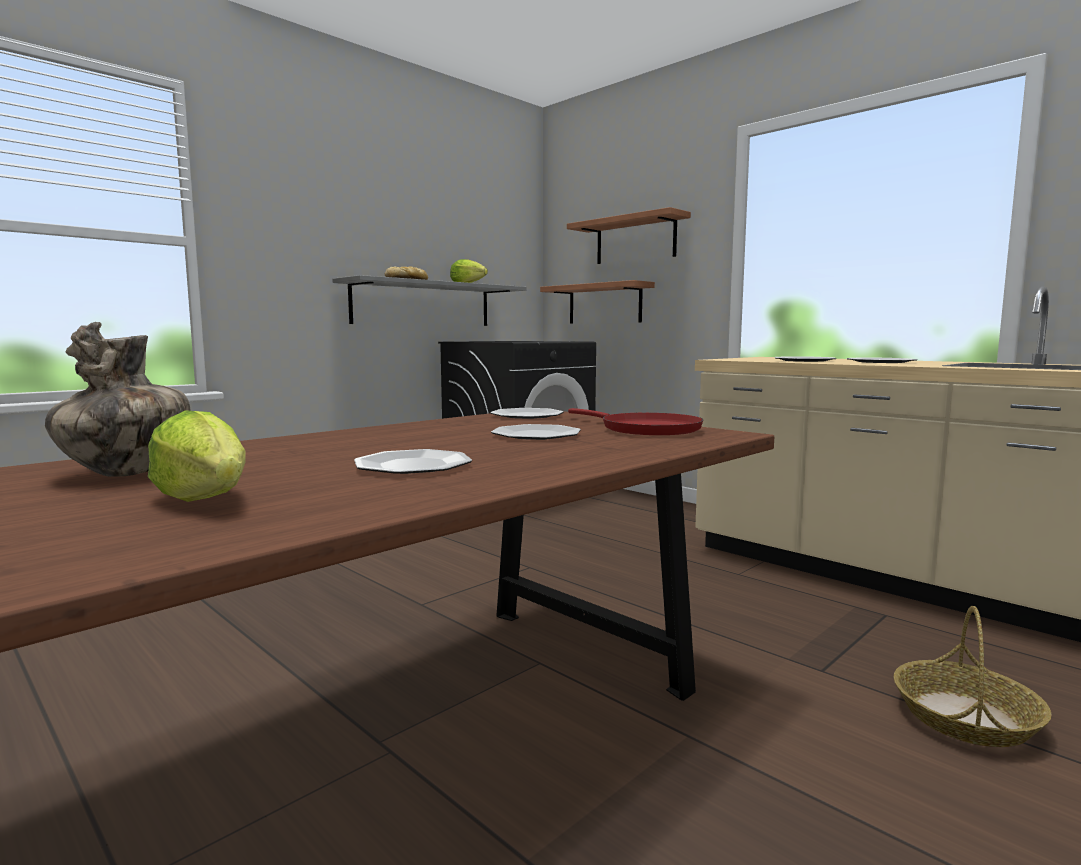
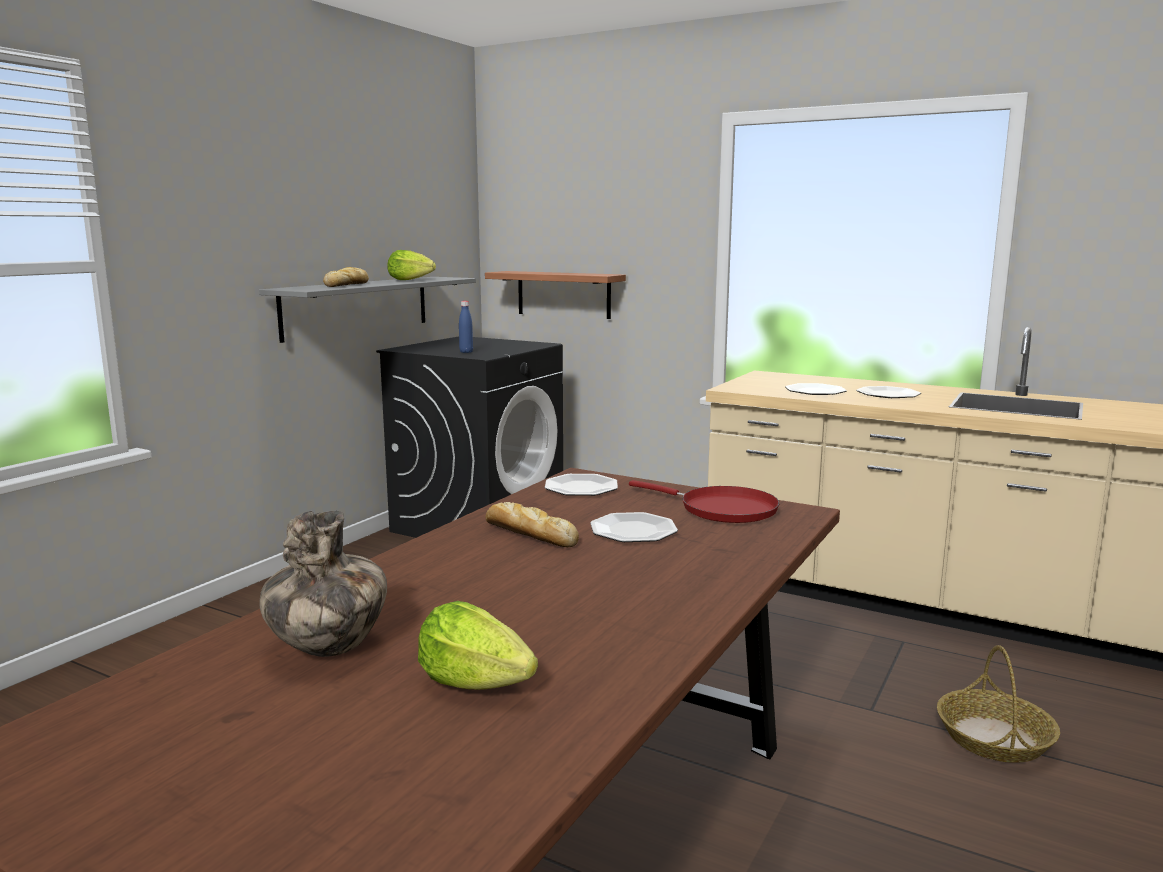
camera: 15 degrees left, 5 degrees up
plate [354,449,472,474] -> none
shelf [567,207,691,264] -> none
none -> blue bottle [459,301,473,353]
none -> bread [485,502,579,547]

